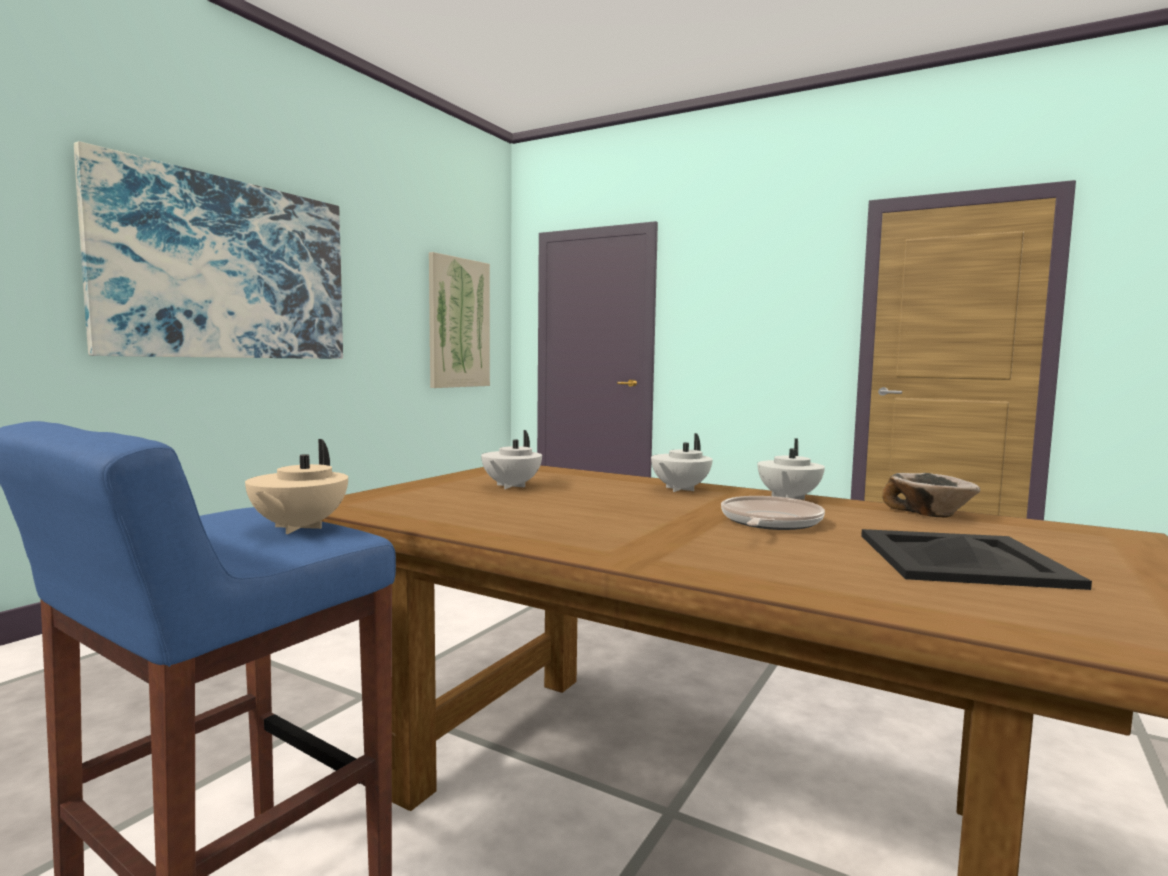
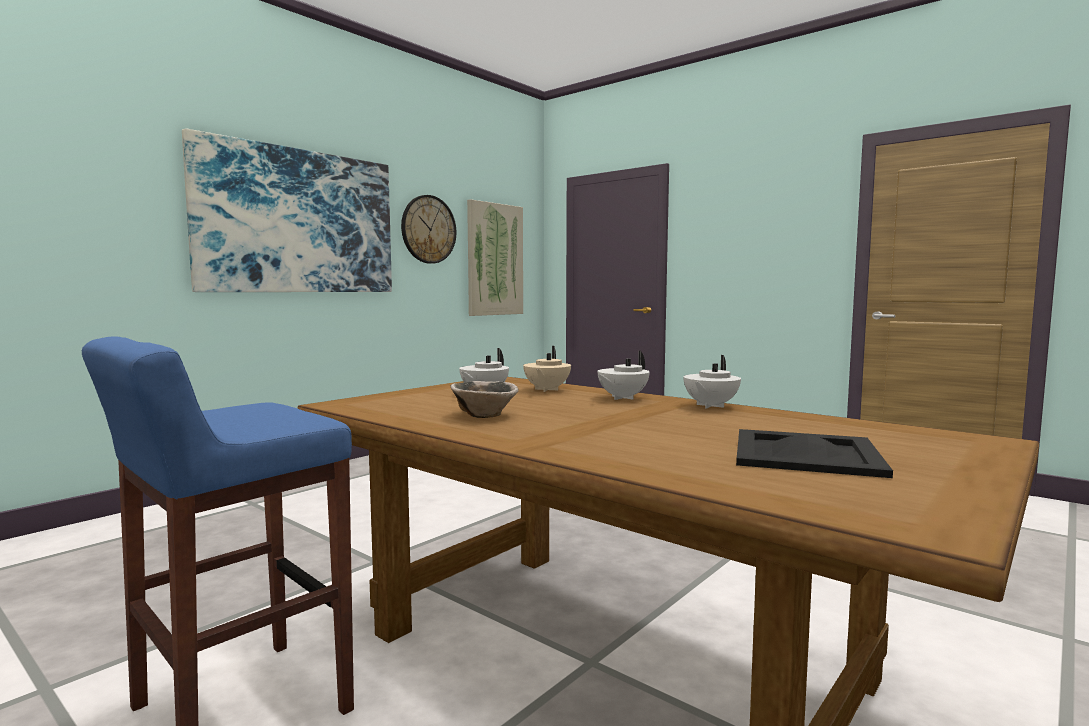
camera: 10 degrees right, 0 degrees up
beige teapot [245,439,348,534] -> beige teapot moved to [523,346,571,392]
frying pan [721,496,825,530] -> none
bowl [882,473,980,517] -> bowl moved to [450,381,519,418]
none -> wall clock [401,195,456,264]

